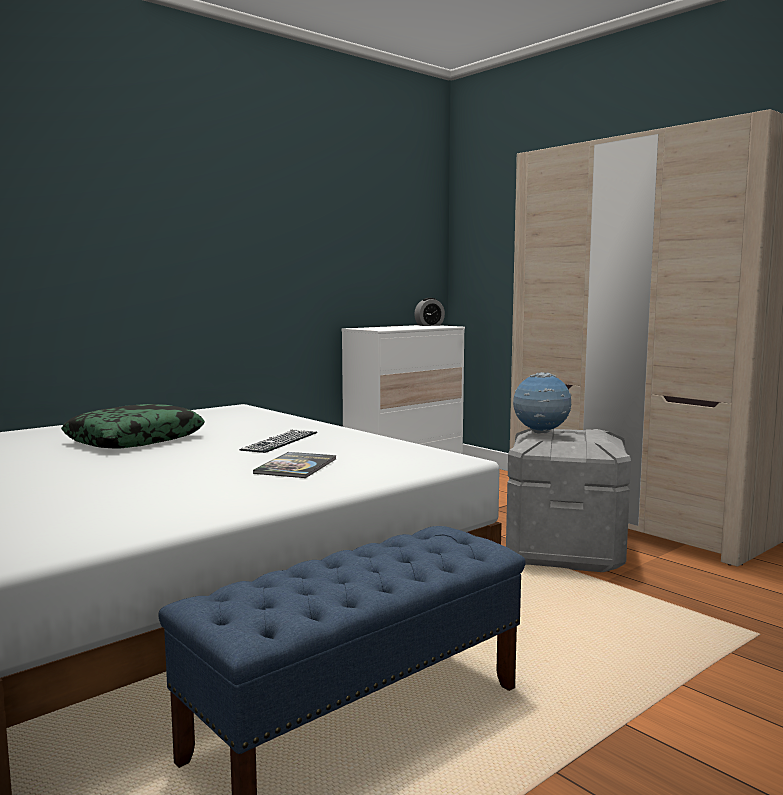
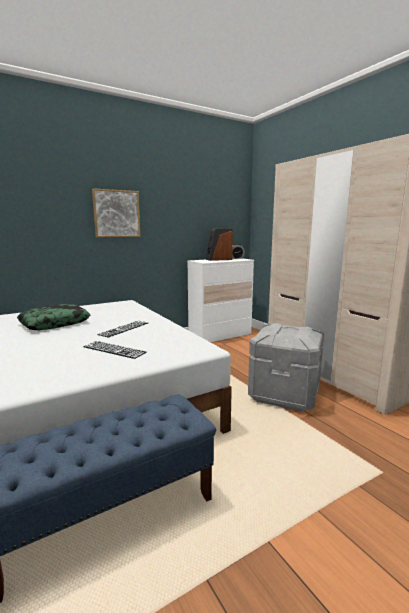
camera: 10 degrees right, 5 degrees up
book [253,452,336,478] -> keyboard [83,341,147,359]
globe [513,372,571,434] -> none
none -> picture [92,188,141,237]
none -> speaker [205,229,233,261]

